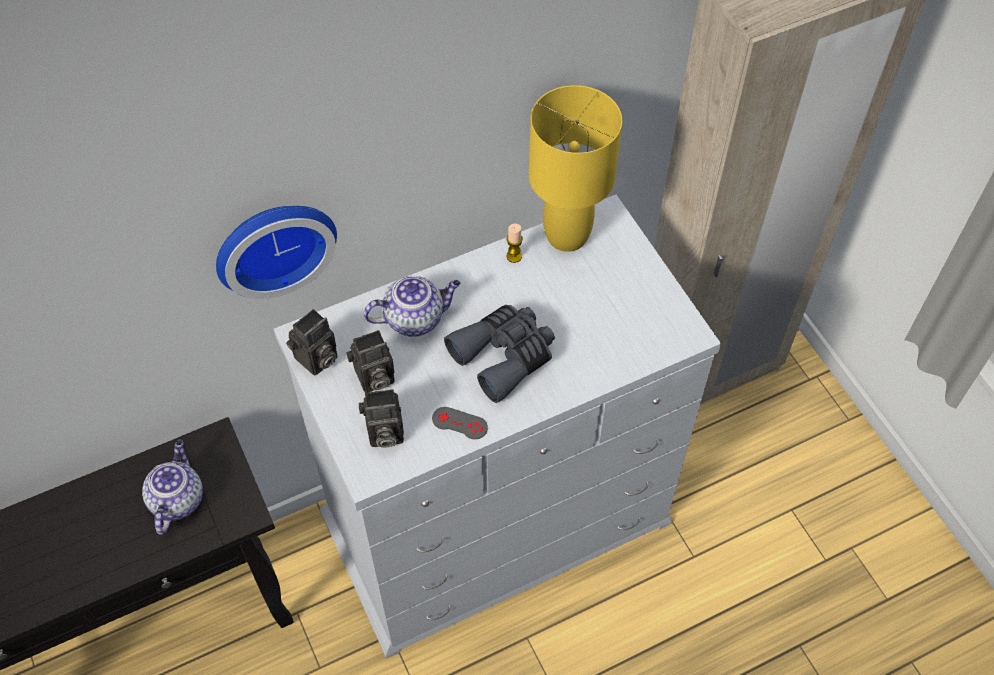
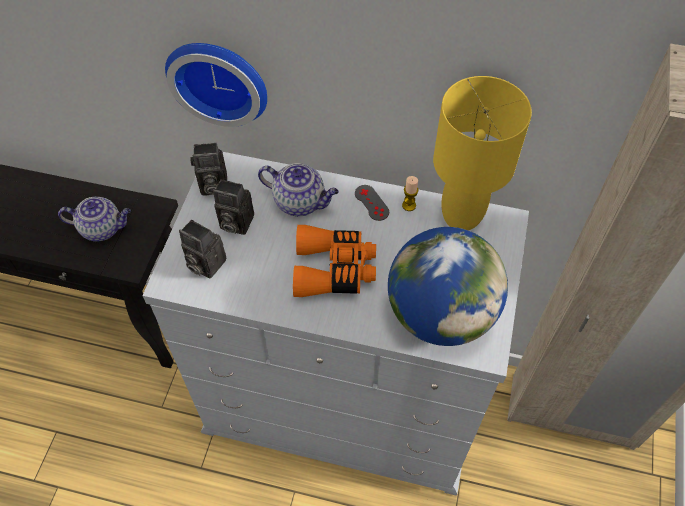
camera: 40 degrees right, 0 degrees up
teapot [142,440,203,535] -> teapot turned 45 degrees clockwise [58,197,131,242]
grey game controller [432,407,488,439] -> grey game controller moved to [355,185,389,221]
grey binoculars [444,305,555,403] -> orange binoculars [293,225,376,297]
none -> globe [388,227,508,346]

